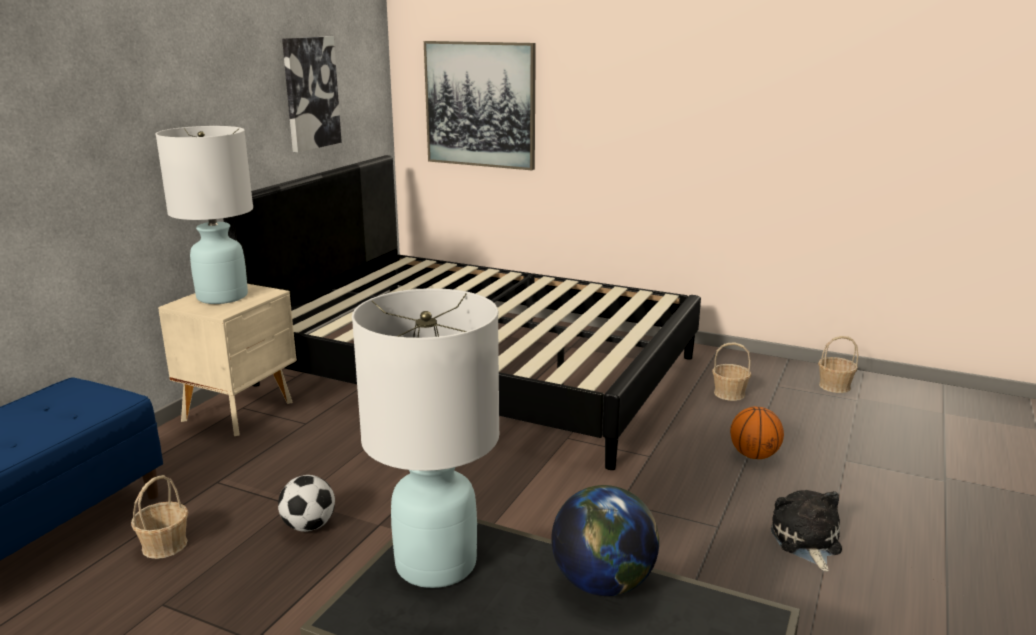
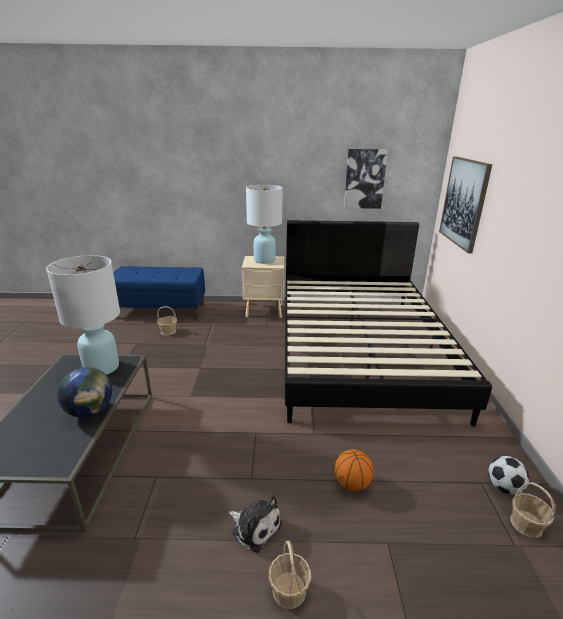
camera: 65 degrees right, 5 degrees up
football [278,475,335,532] -> football moved to [488,456,529,495]
basket [712,343,751,401] -> basket moved to [268,540,311,609]
plush toy [771,490,842,571] -> plush toy turned 60 degrees clockwise [229,495,282,553]

